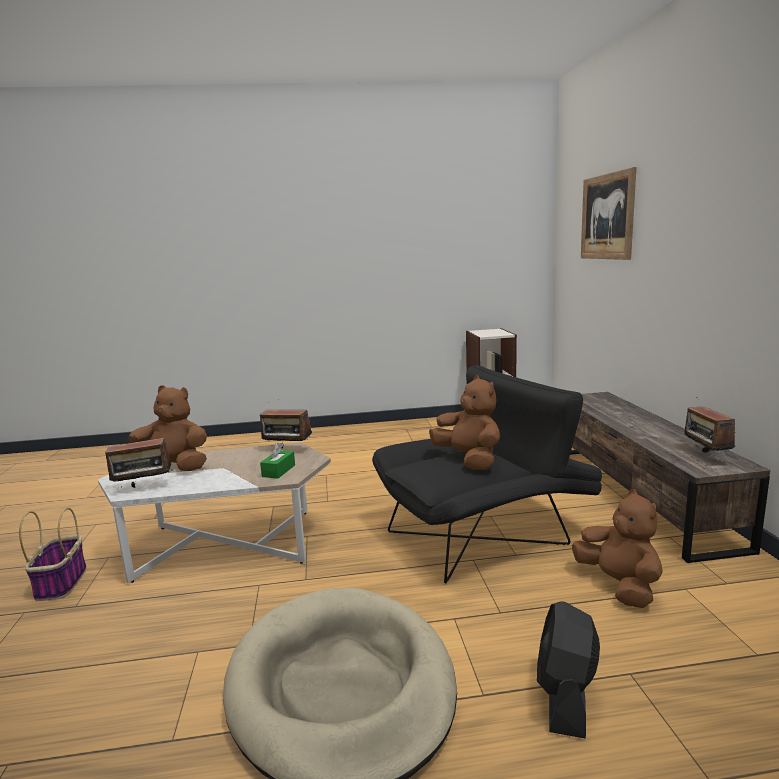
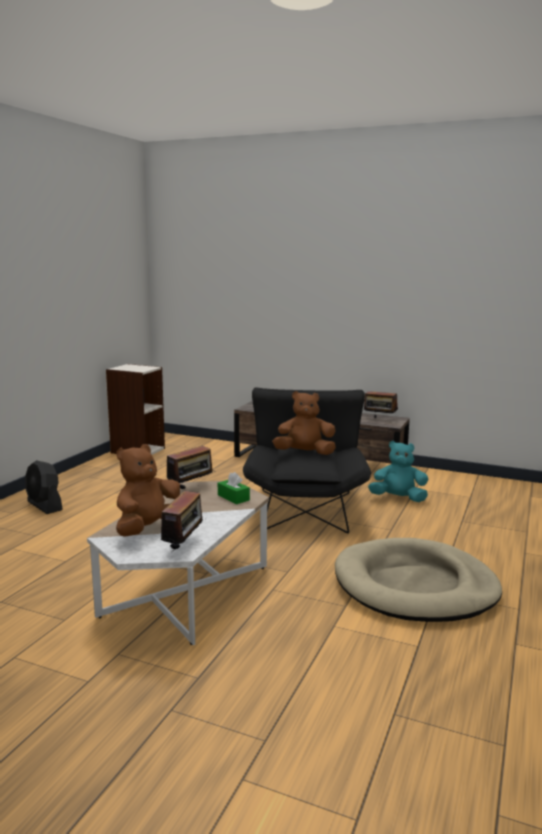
camera: 60 degrees left, 0 degrees up
basket [19,508,87,601] -> none
black fan [537,601,600,739] -> black fan moved to [25,460,63,514]
brown plush toy [572,489,663,608] -> turquoise plush toy [368,441,428,502]
picture [581,167,637,260] -> none

